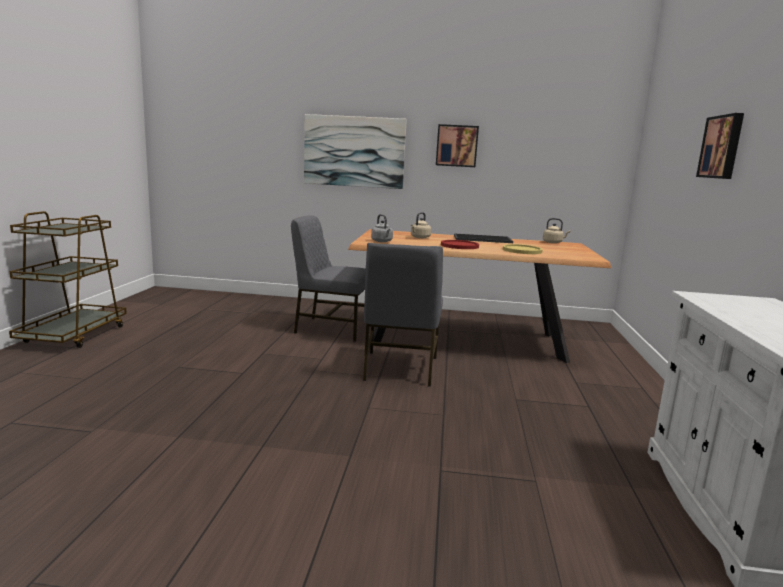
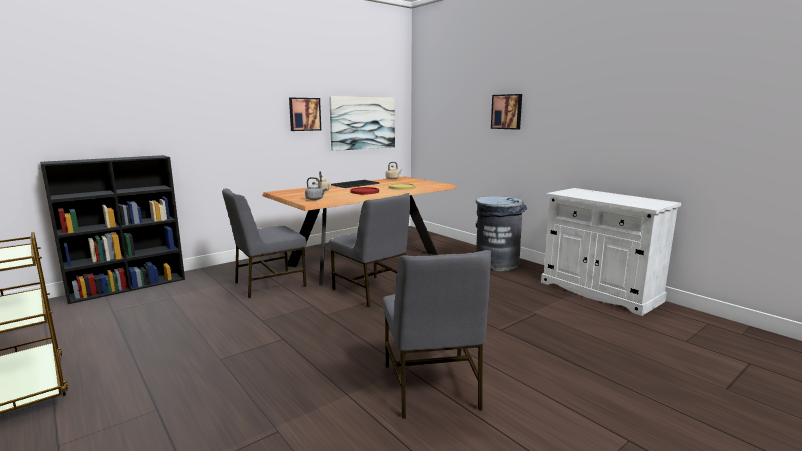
camera: 45 degrees left, 0 degrees up
picture [304,114,407,189] -> picture moved to [329,96,395,151]
none -> black bookcase [40,155,185,304]
none -> grey chair [383,250,491,419]
none -> grey trash can [475,196,527,271]

